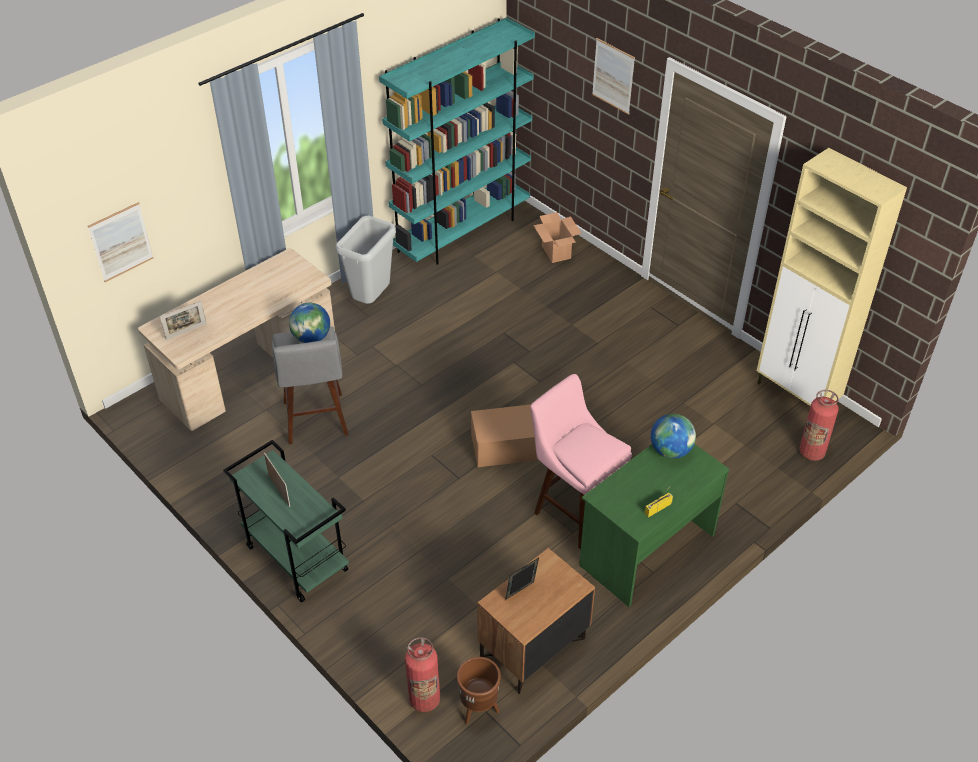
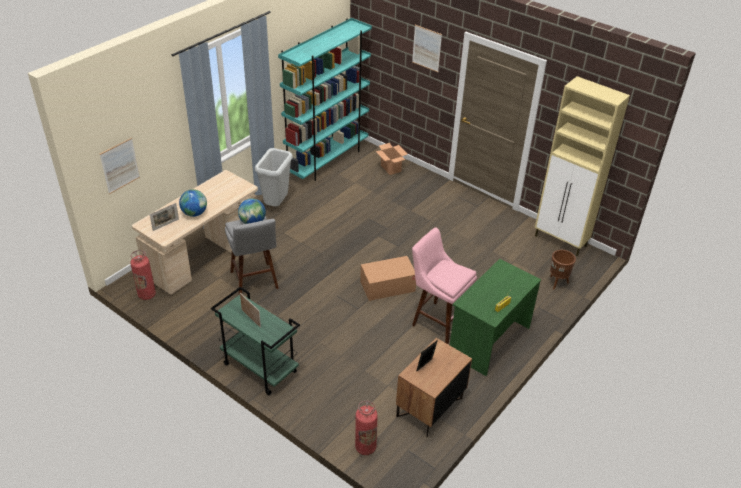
camera: 10 degrees left, 5 degrees down
brown planter [457,657,501,724] -> brown planter moved to [550,250,576,289]
globe [651,414,696,459] -> globe moved to [179,189,207,217]
fire extinguisher [799,390,839,461] -> fire extinguisher moved to [130,250,156,300]

